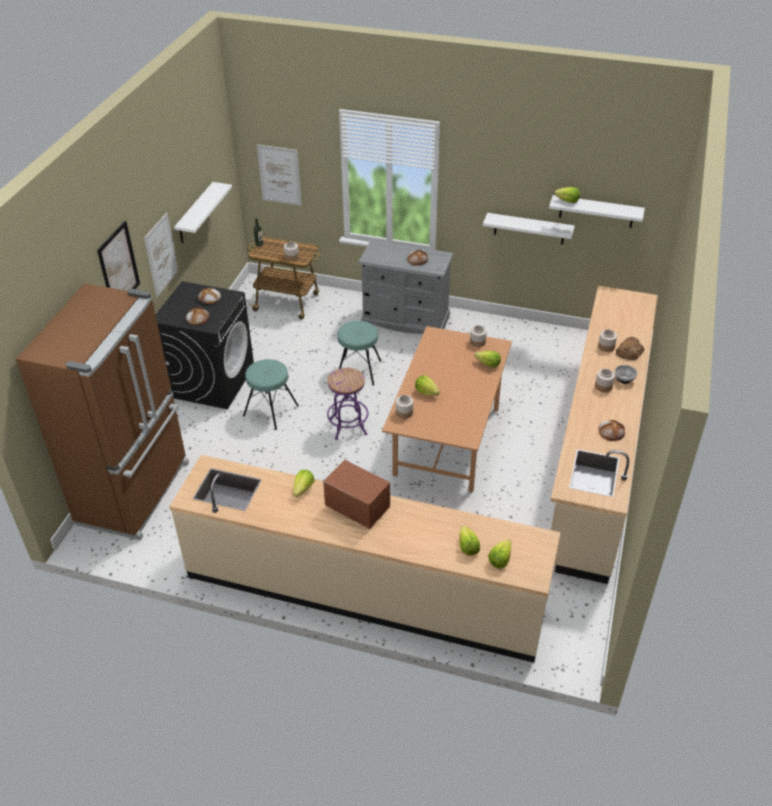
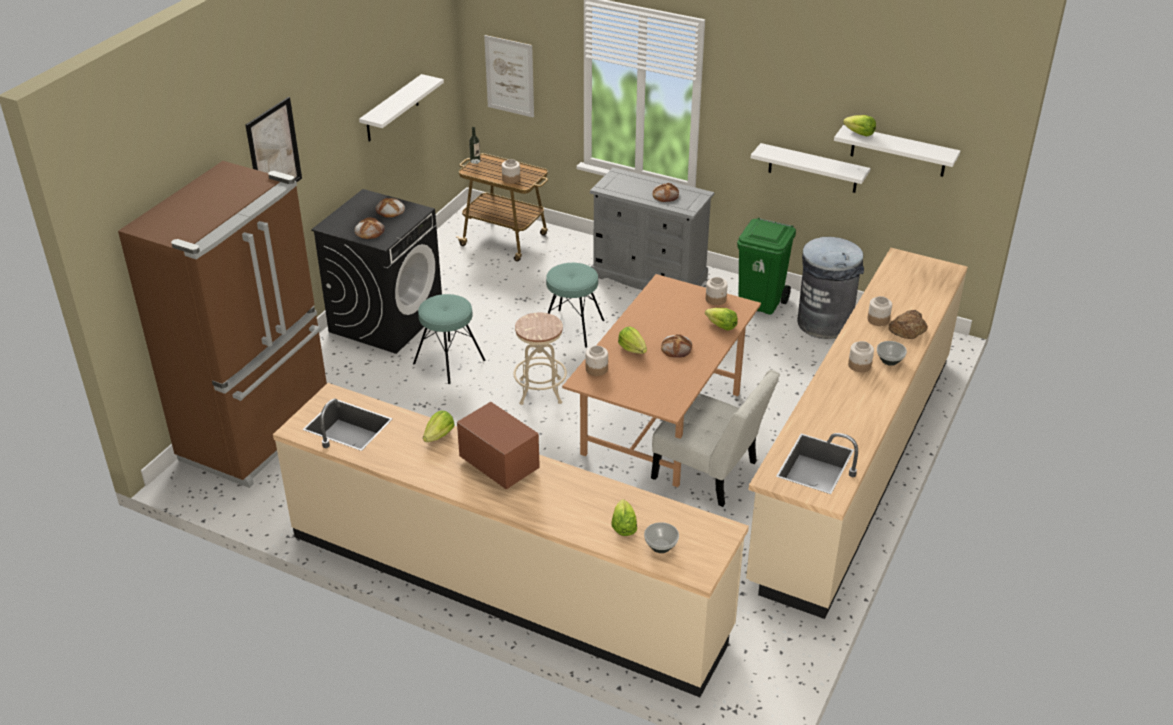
camera: 10 degrees right, 5 degrees down
picture [144,213,178,297] -> none
purple stool [327,368,368,440] -> beige stool [514,313,567,405]
lettuce [488,539,511,569] -> bowl [644,522,679,553]
bread [598,420,625,441] -> bread moved to [661,334,692,358]
none -> white chair [651,370,780,507]
none -> green trash can [737,218,796,315]
none -> grey trash can [797,237,864,339]

